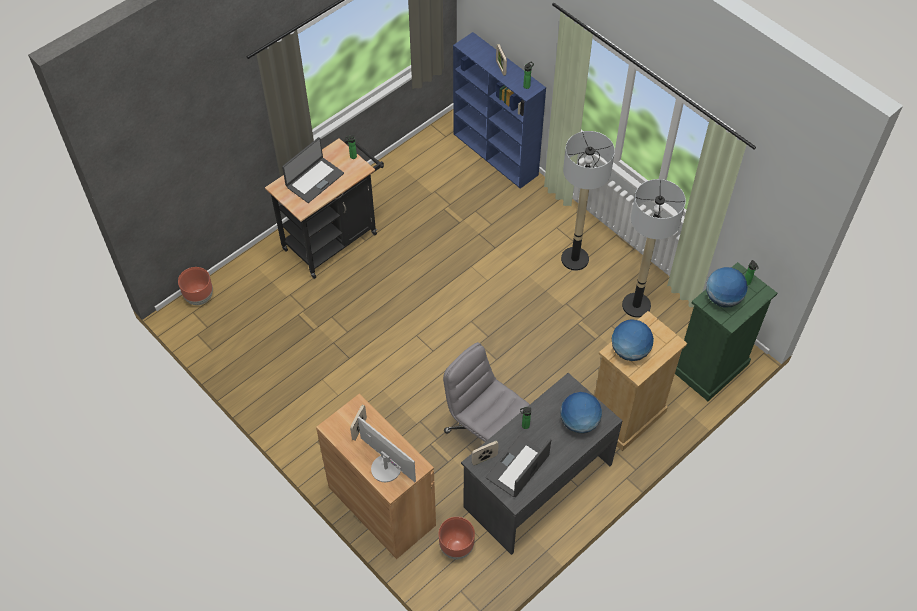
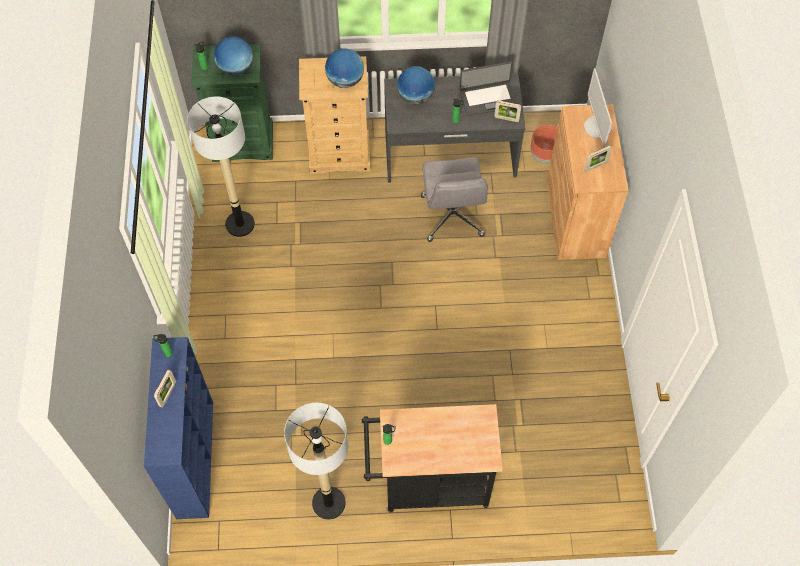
camera: 140 degrees left, 5 degrees up
brown planter [178,267,213,305] -> none
laptop [282,137,344,203] -> none
floor lamp [561,131,615,271] -> floor lamp moved to [284,403,348,520]

